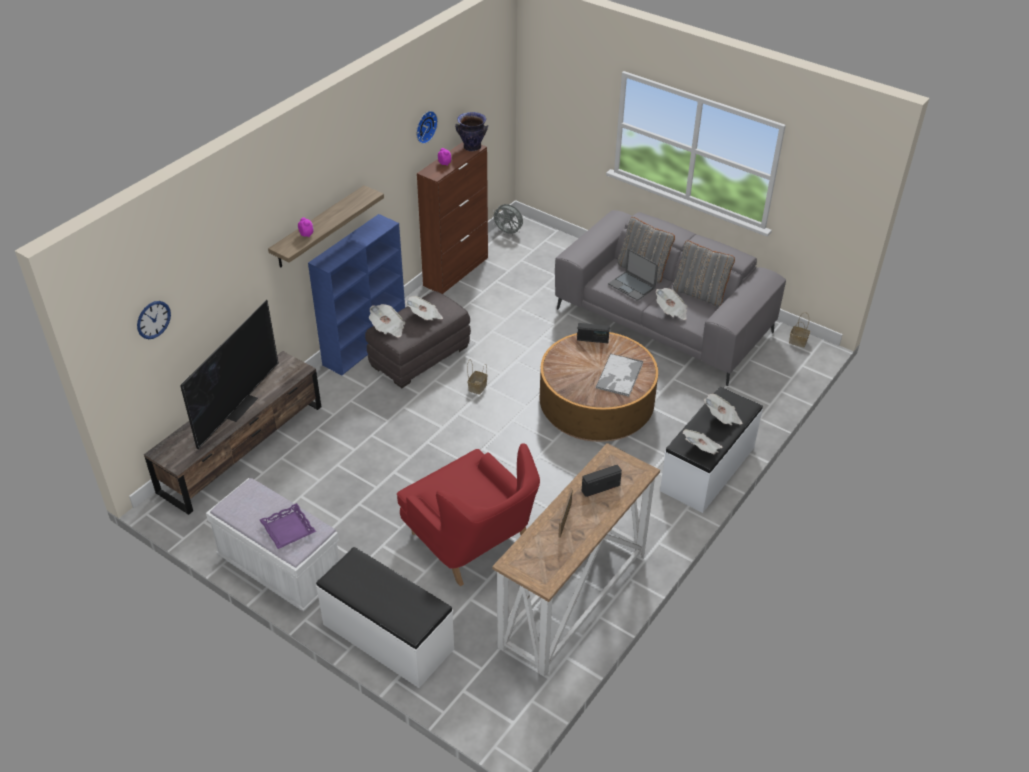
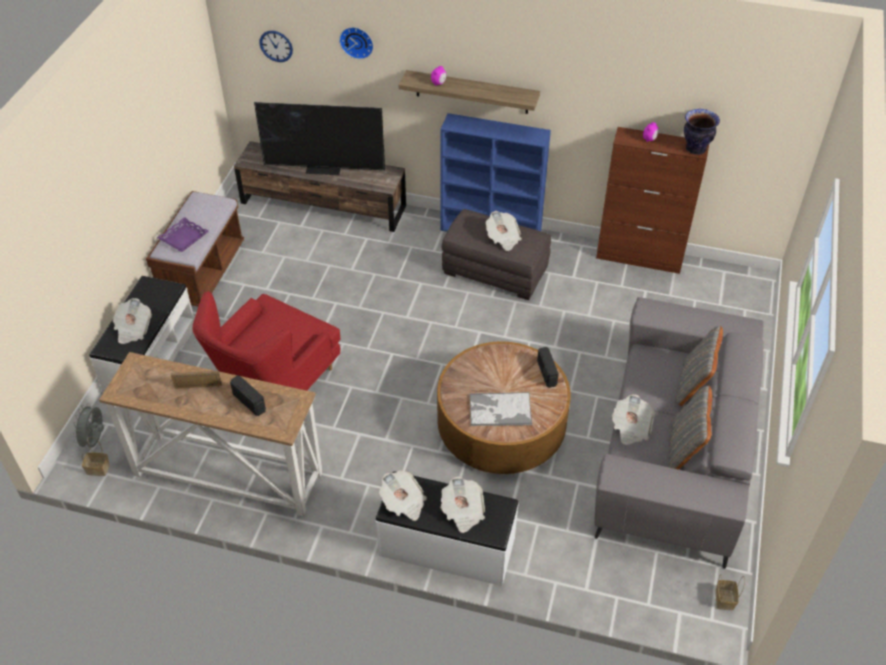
camera: 70 degrees right, 5 degrees up
white bench [206,478,339,611] -> brown bench [146,191,244,306]
newspaper [369,304,405,337] -> newspaper moved to [112,298,152,344]
wall clock [416,111,438,144] -> wall clock moved to [339,27,374,59]
basket [467,359,487,395] -> basket moved to [82,437,110,476]
grey fan [491,204,523,236] -> grey fan moved to [73,404,104,450]
laptop [608,249,658,301] -> none

